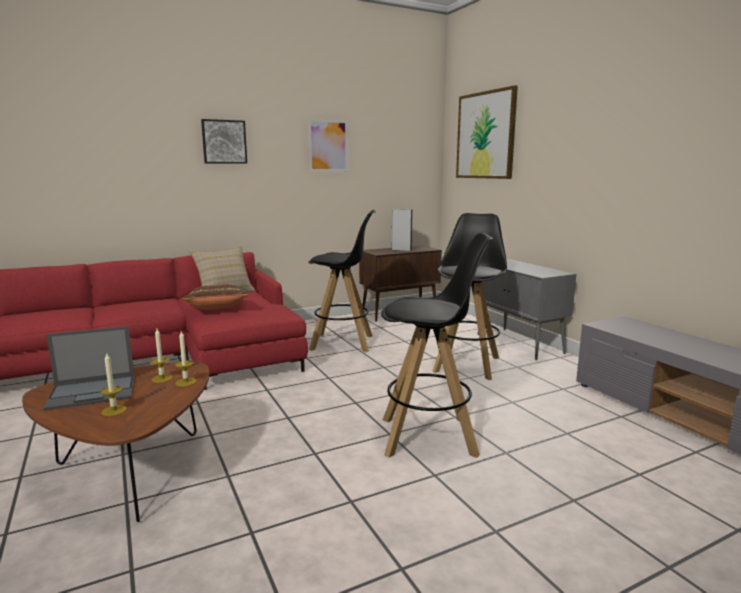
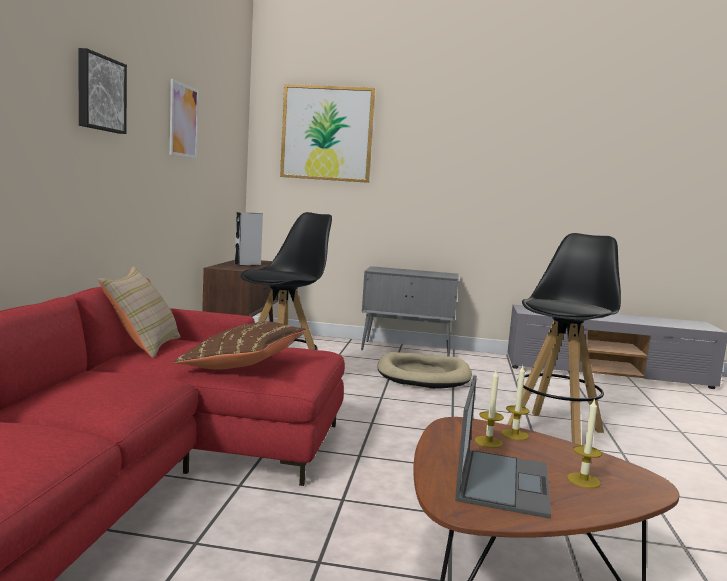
camera: 55 degrees left, 5 degrees down
black stool [432,213,507,380] -> beige dog bed [377,352,472,389]

